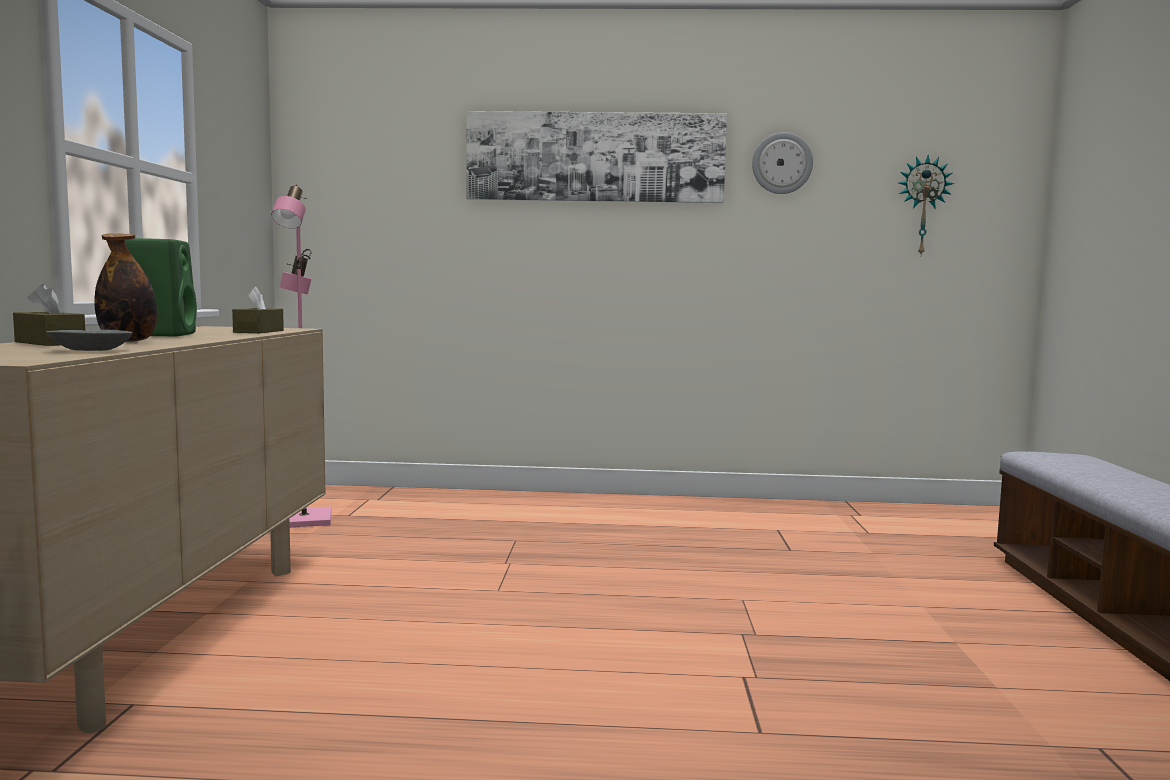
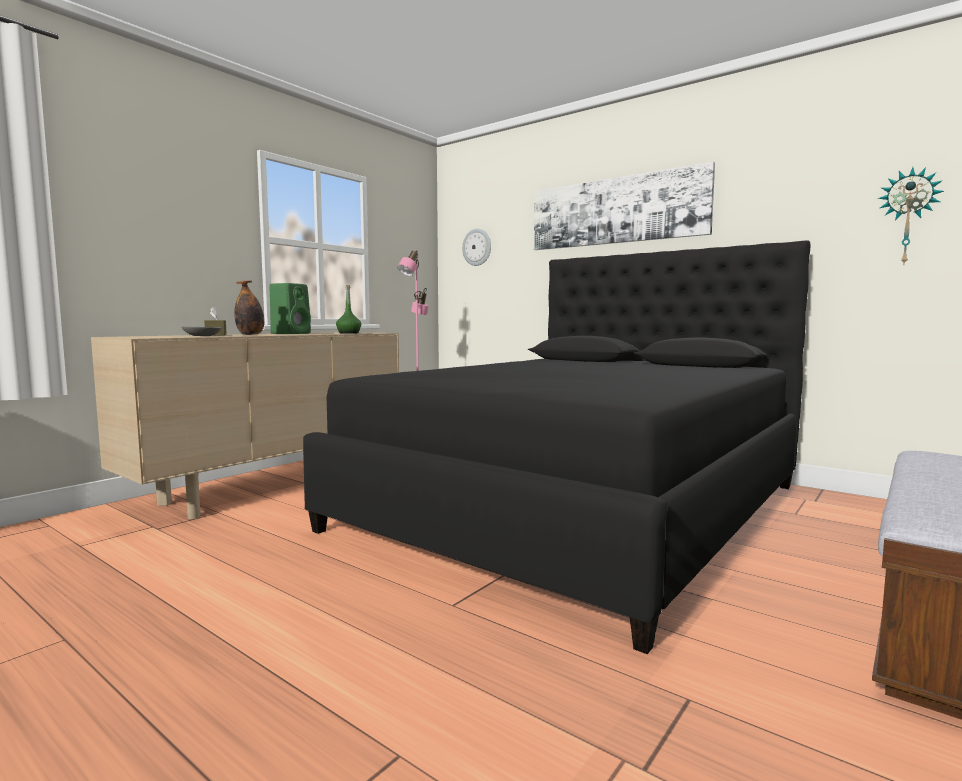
camera: 35 degrees right, 0 degrees up
brown tissue box [232,287,284,333] -> green bottle [336,285,361,334]
wall clock [752,132,813,194] -> wall clock moved to [462,229,491,266]
none -> black bed [303,240,811,654]

